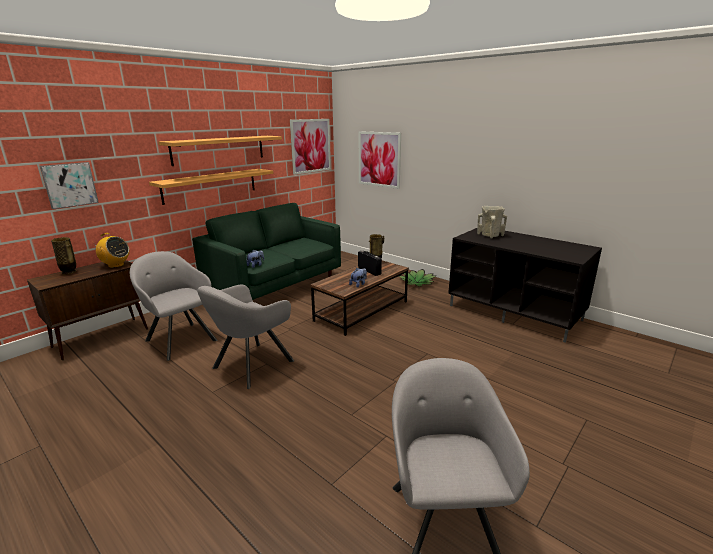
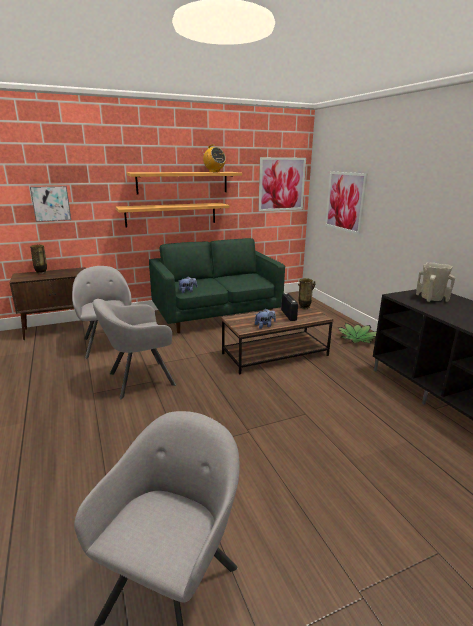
camera: 25 degrees right, 0 degrees up
radio [93,233,129,268] -> radio moved to [202,144,226,172]

